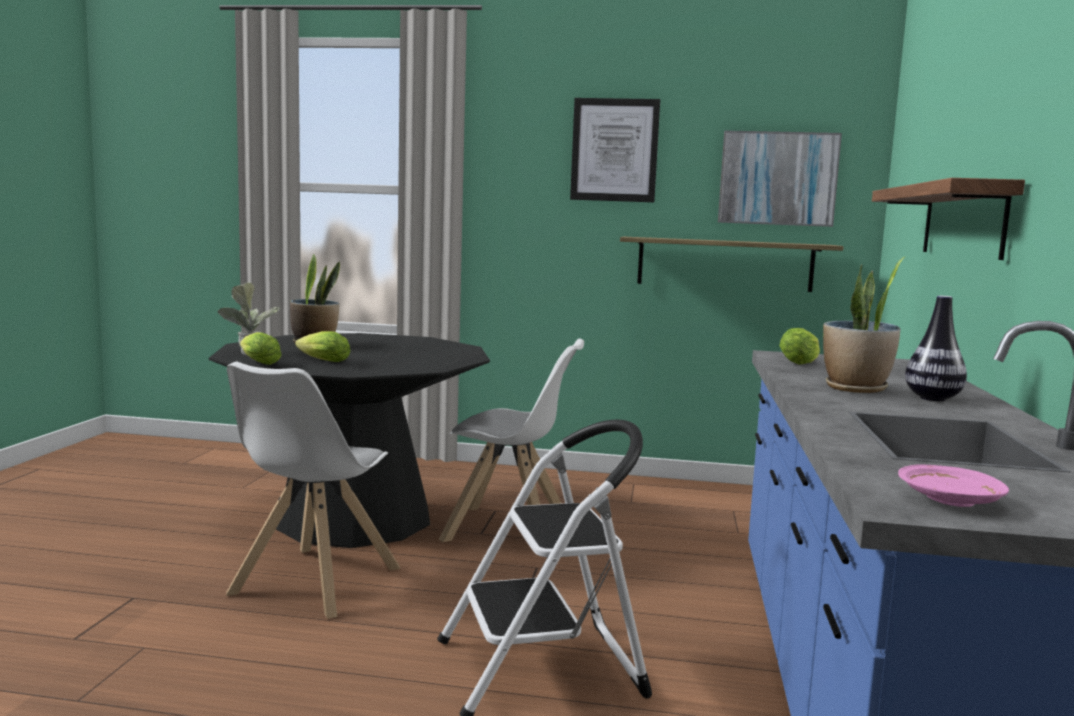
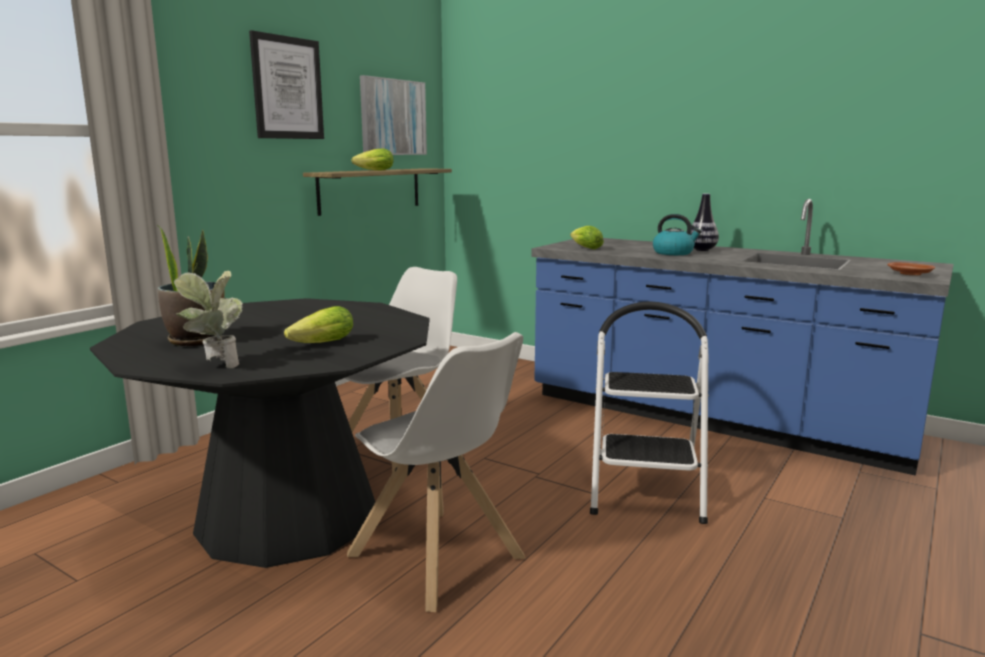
camera: 65 degrees left, 5 degrees up
lettuce [240,332,282,365] -> lettuce moved to [351,148,393,170]
potted plant [823,256,906,393] -> kettle [653,214,702,255]
shelf [872,178,1025,260] -> none
pink plate [898,464,1009,507] -> brown plate [887,262,935,275]

